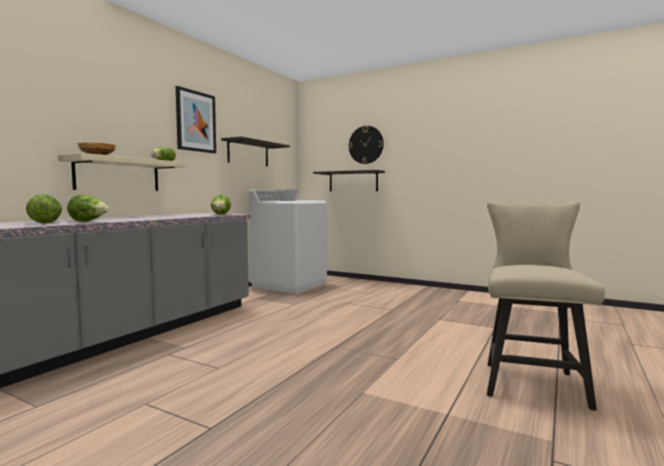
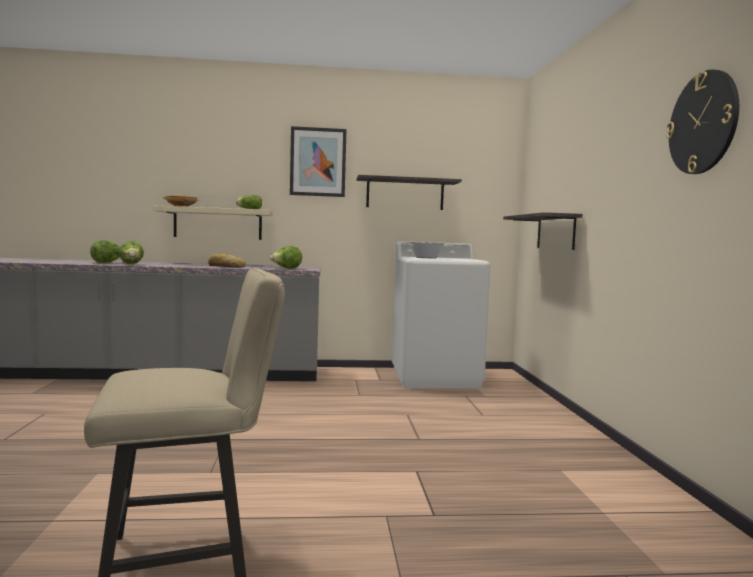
camera: 55 degrees right, 0 degrees up
wall clock [348,126,384,164] -> wall clock moved to [666,70,739,174]
none -> bread [208,254,246,268]

